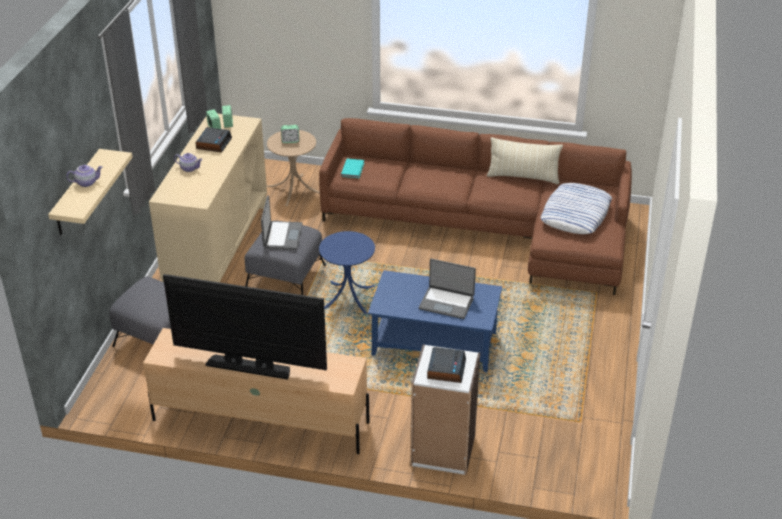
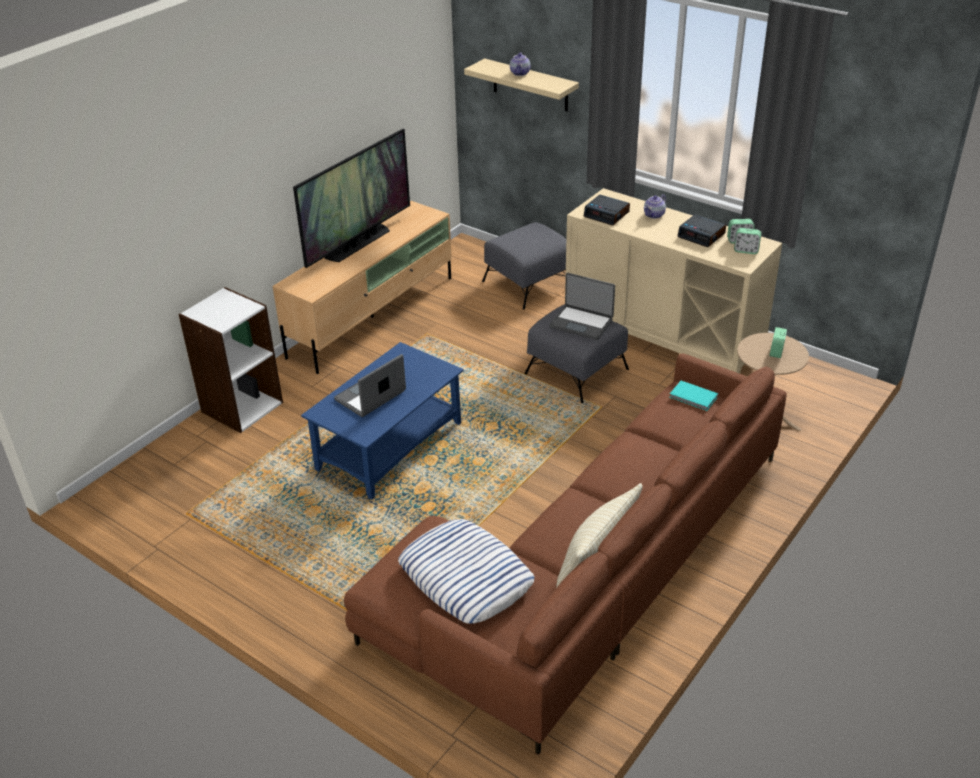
camera: 115 degrees right, 0 degrees up
blue side table [319,231,375,314] -> none
alarm clock [427,347,466,383] -> alarm clock moved to [584,195,630,225]

